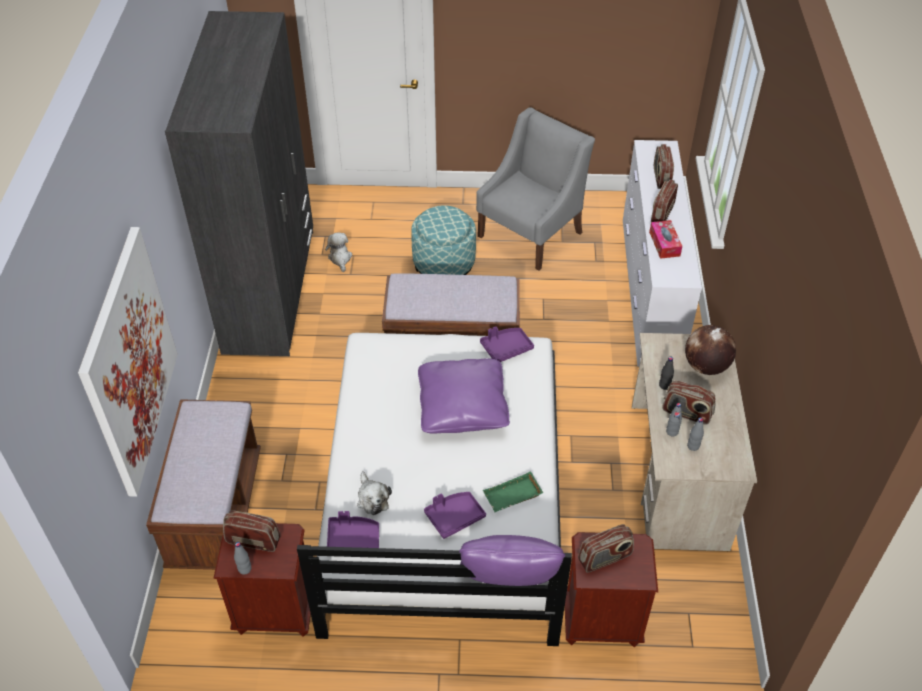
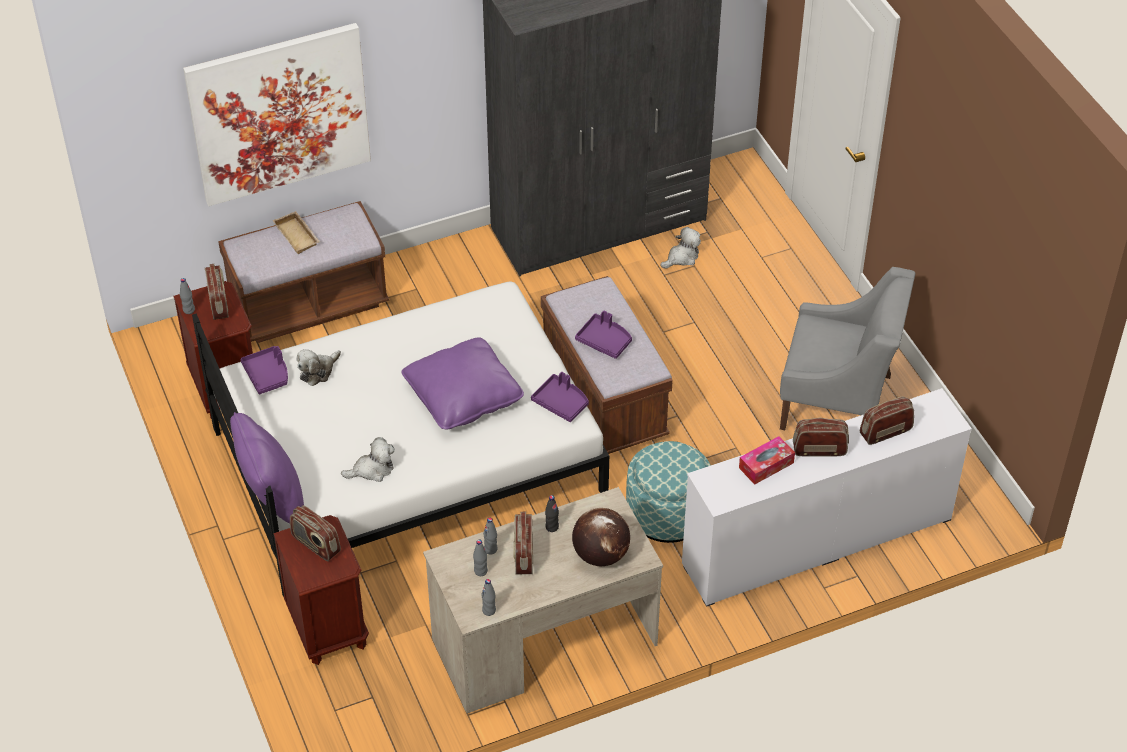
camera: 65 degrees right, 0 degrees up
ottoman [411,205,476,275] -> ottoman moved to [626,441,711,543]
purple tray [424,492,486,539] -> purple tray moved to [575,311,632,359]
green tray [483,471,543,512] -> plush toy [341,437,395,482]
none -> beige tray [273,211,320,254]
none -> grey bottle [481,579,496,616]

